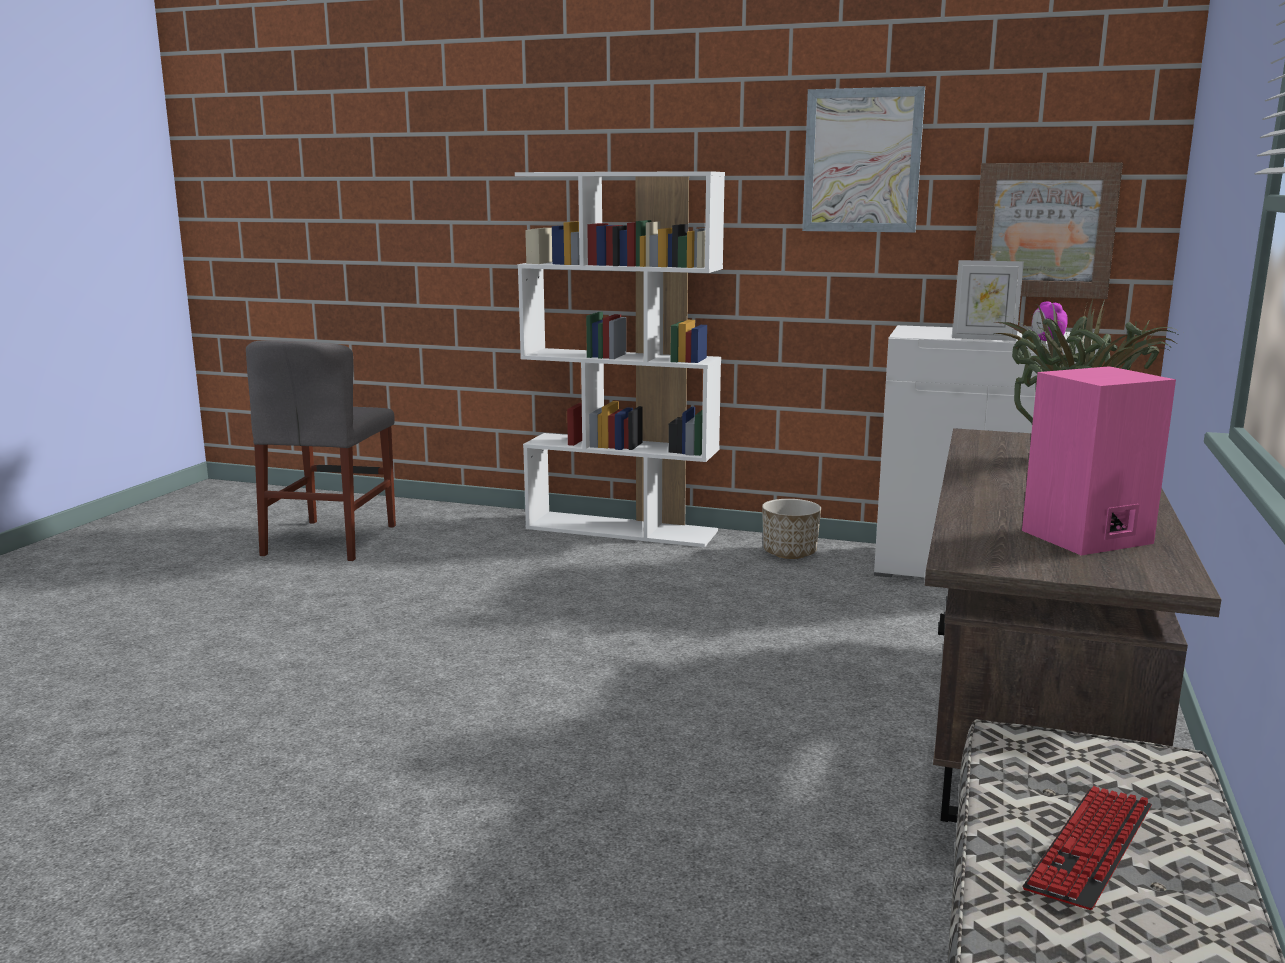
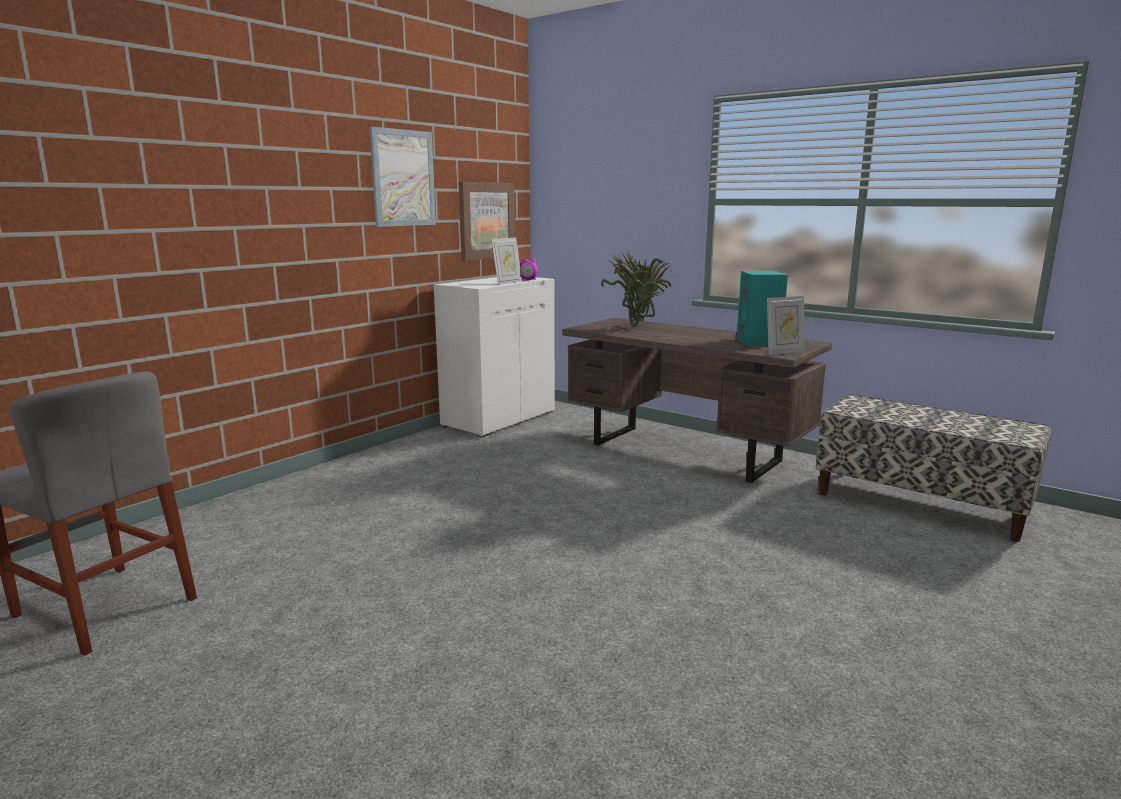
camera: 70 degrees left, 0 degrees up
white bookcase [515,171,725,547] -> none
planter [762,499,821,559] -> none
pink speaker [1022,366,1176,555] -> turquoise speaker [737,271,788,346]
keyboard [1022,786,1152,910] -> none
none -> picture frame [767,296,805,355]

